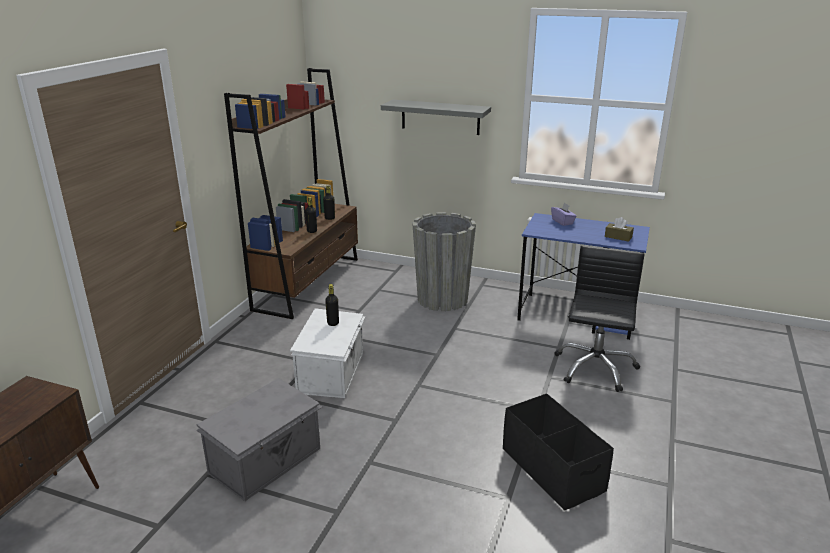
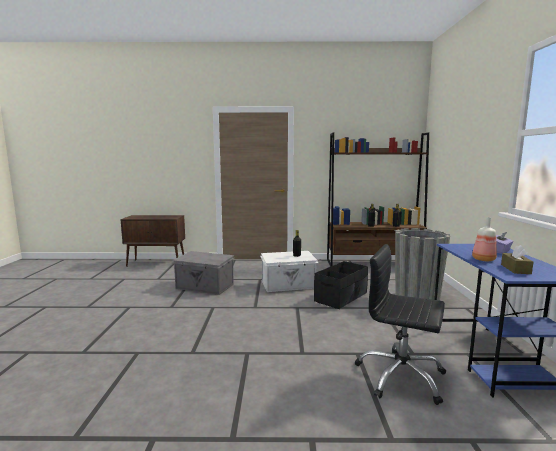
camera: 70 degrees right, 15 degrees down
grey shelf [381,100,491,135] -> none
black storage box [503,393,614,511] -> black storage box moved to [314,261,368,309]
black office chair [555,246,644,392] -> black office chair turned 150 degrees counterclockwise [355,244,446,405]
none -> bottle [472,217,497,261]

